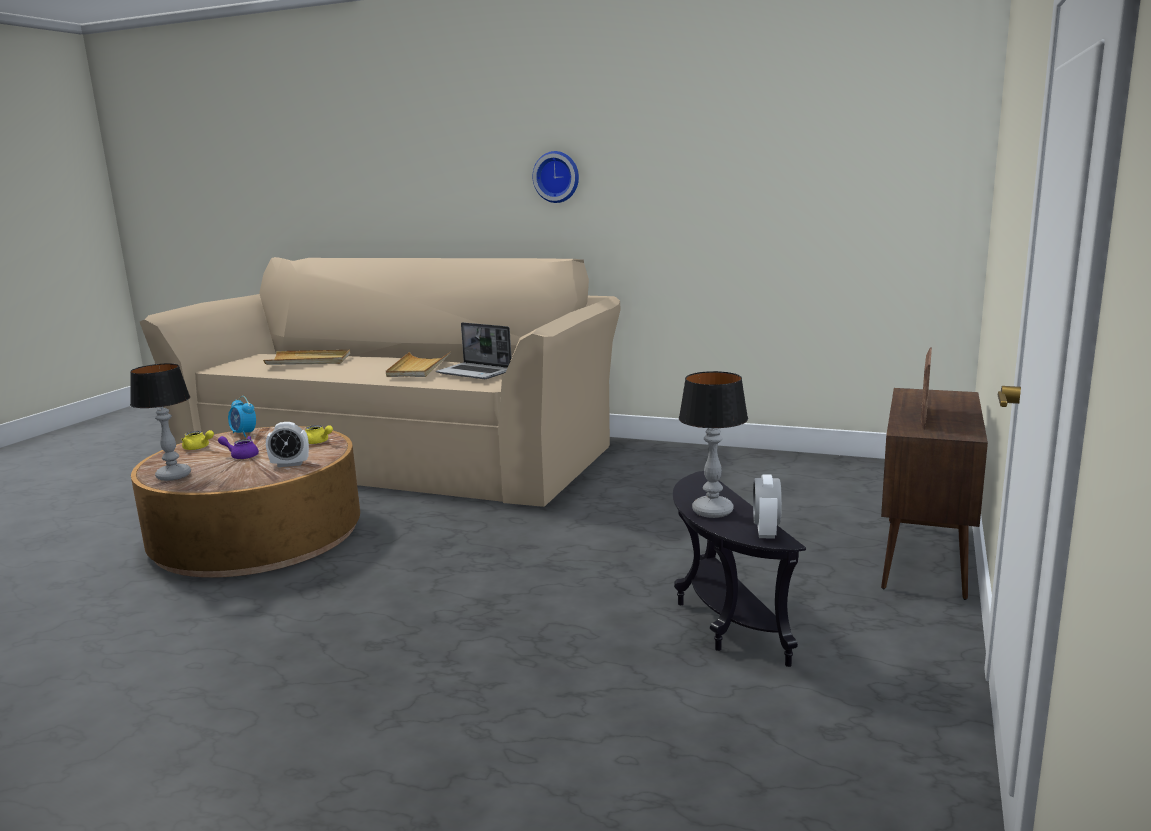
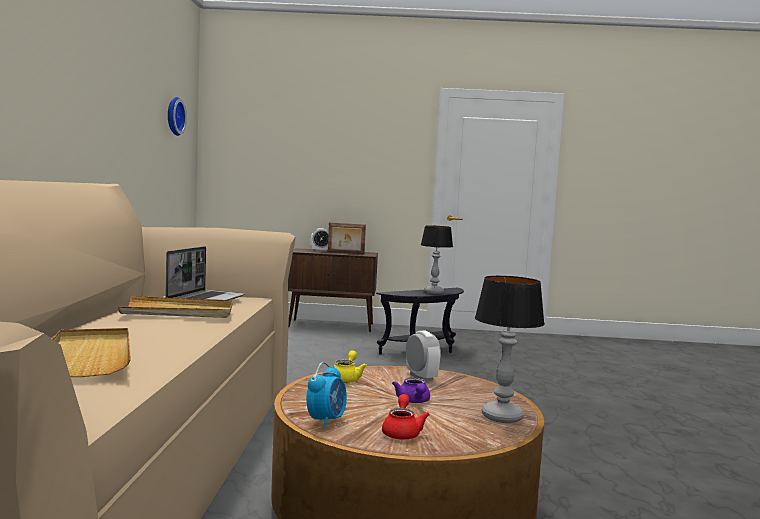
camera: 110 degrees left, 10 degrees down
yellow teapot [181,430,214,450] -> red teapot [382,394,430,440]
wall clock [533,151,579,203] -> wall clock moved to [168,97,187,136]
alarm clock [753,474,782,539] -> alarm clock moved to [311,228,328,252]

